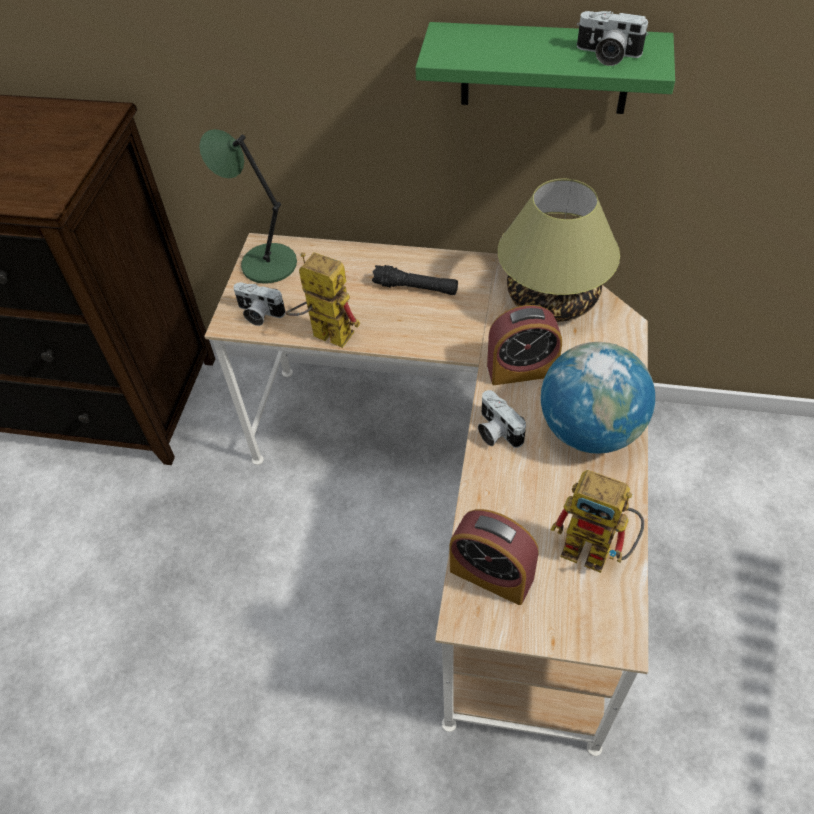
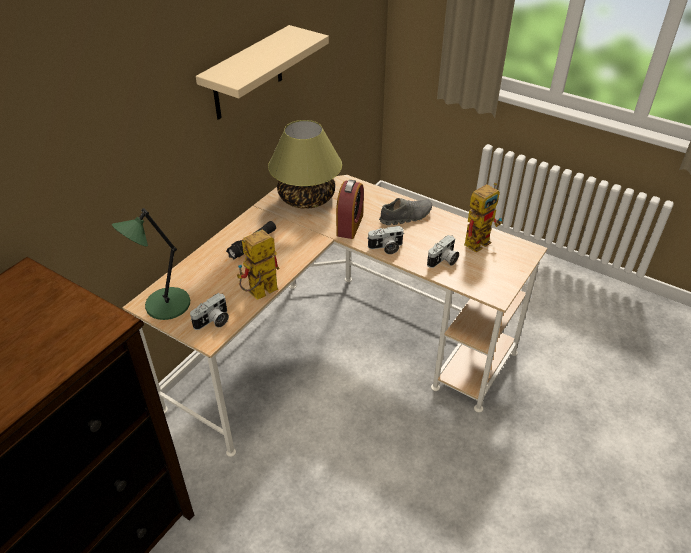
camera: 70 degrees left, 10 degrees down
green shelf [415,22,675,114] -> beige shelf [196,25,329,120]
alarm clock [450,509,539,605] -> none
globe [541,342,655,453] -> grey shoe [379,198,432,225]
camera [577,11,649,66] -> camera moved to [427,235,459,268]

